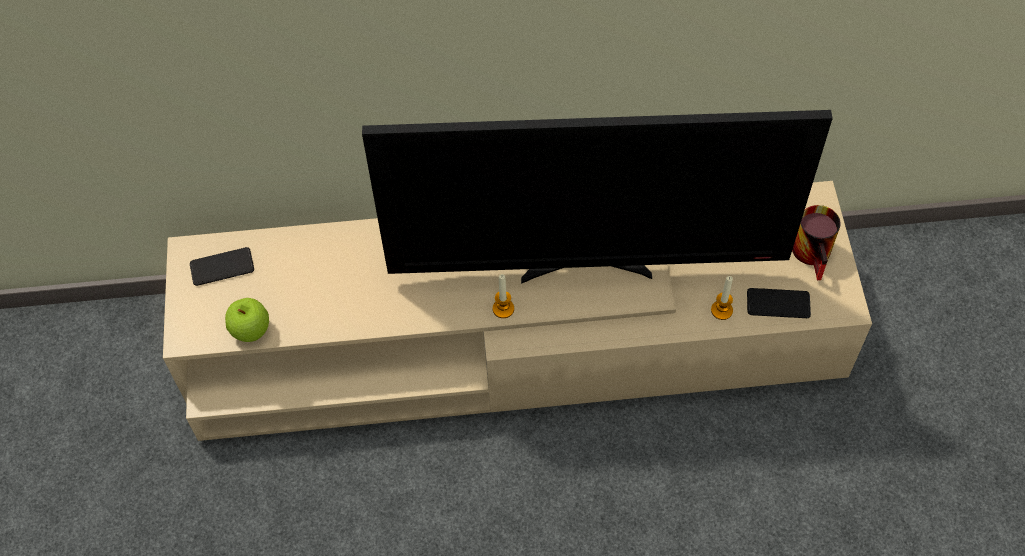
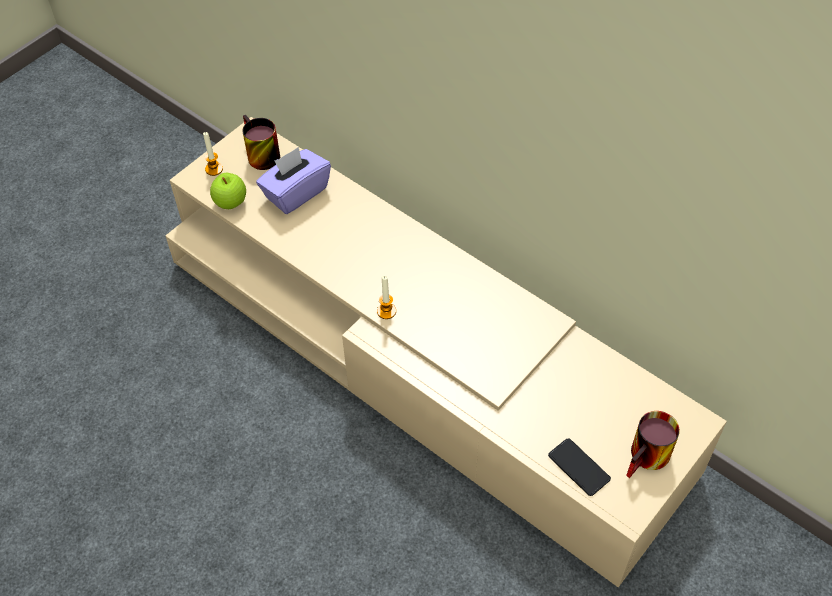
camera: 45 degrees right, 5 degrees down
phone [190,247,254,286] -> mug [242,115,280,170]
television [362,110,833,284] -> none
candle [711,276,733,320] -> candle moved to [203,132,223,176]
none -> purple tissue box [256,147,331,214]

